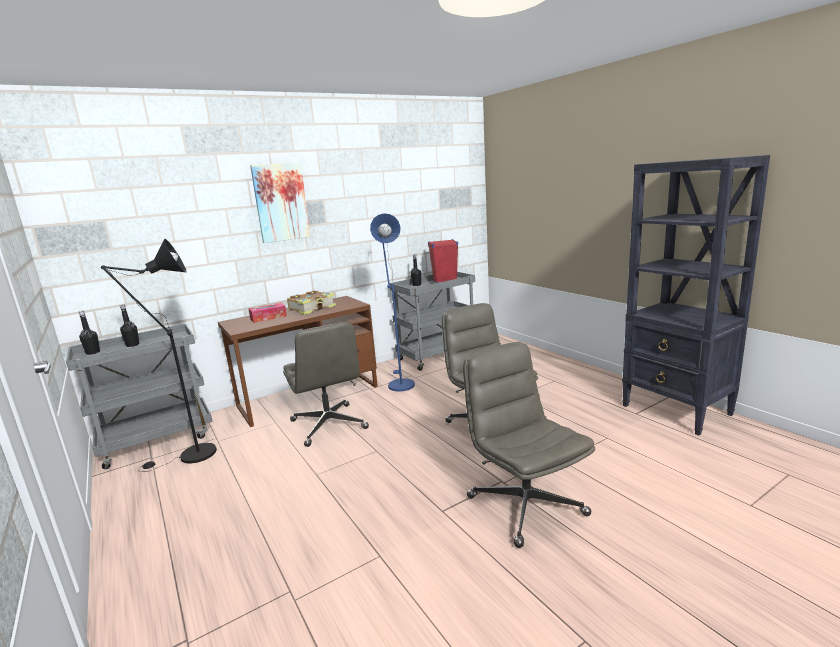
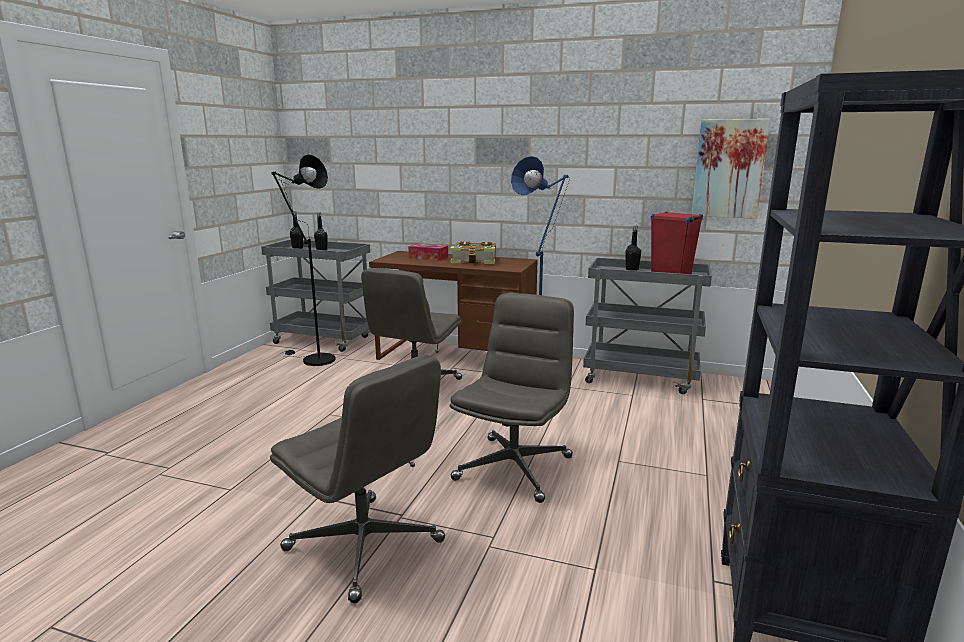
camera: 50 degrees right, 0 degrees up
picture [250,162,311,243] -> picture moved to [692,119,771,219]
grey office chair [463,342,595,548] -> grey office chair turned 105 degrees clockwise [270,354,445,603]

